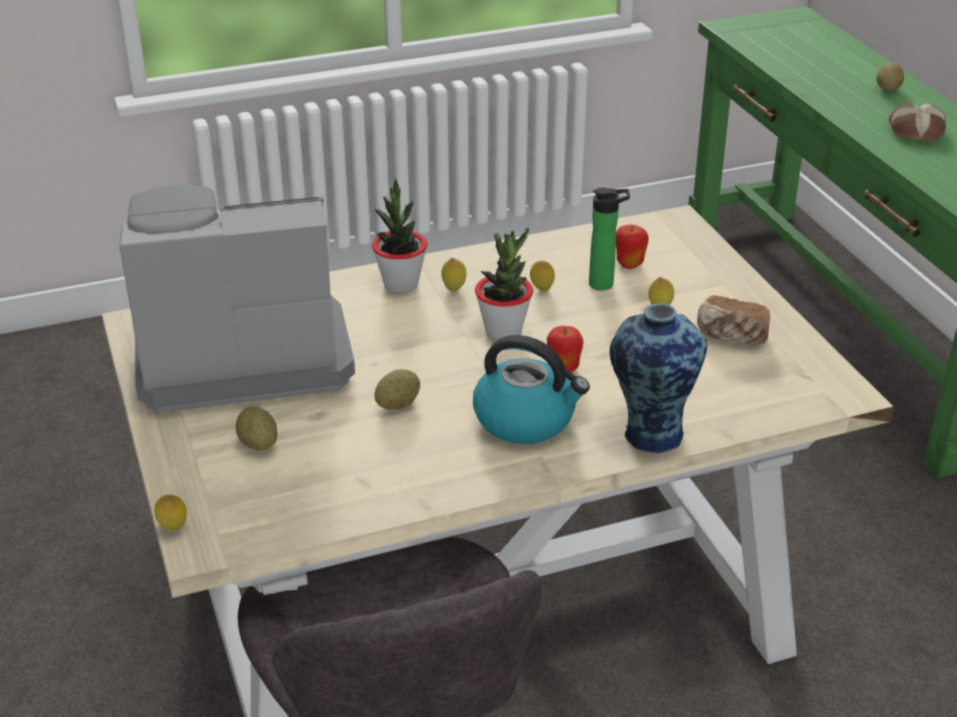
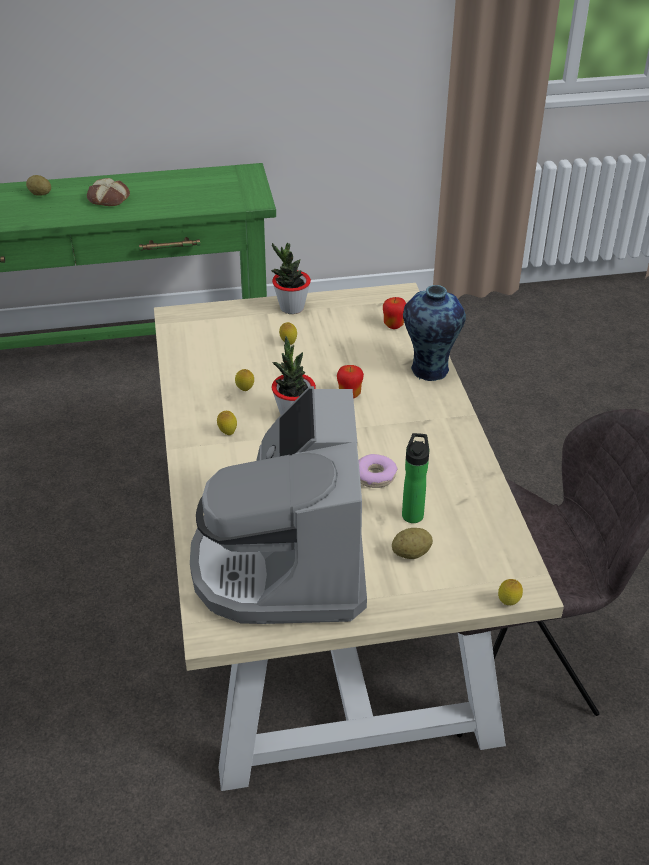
camera: 80 degrees left, 5 degrees up
potted plant [372,178,427,293] -> potted plant moved to [271,243,311,314]
potato [374,369,420,410] -> donut [359,454,397,488]
kettle [473,335,590,444] -> none
bottle [589,187,630,291] -> bottle moved to [402,433,429,523]
apple [616,224,649,269] -> apple moved to [383,297,406,329]
bread [697,295,770,345] -> none

